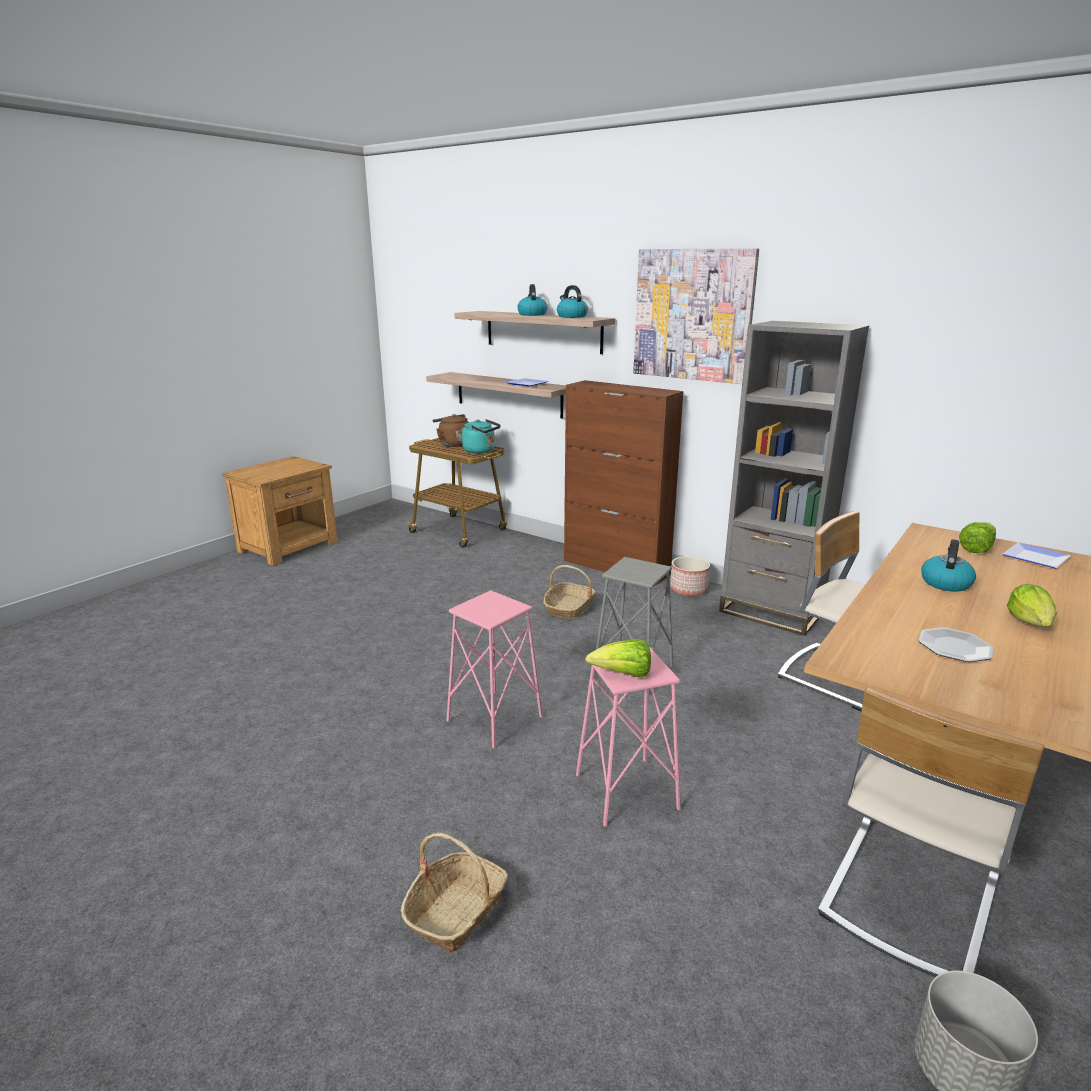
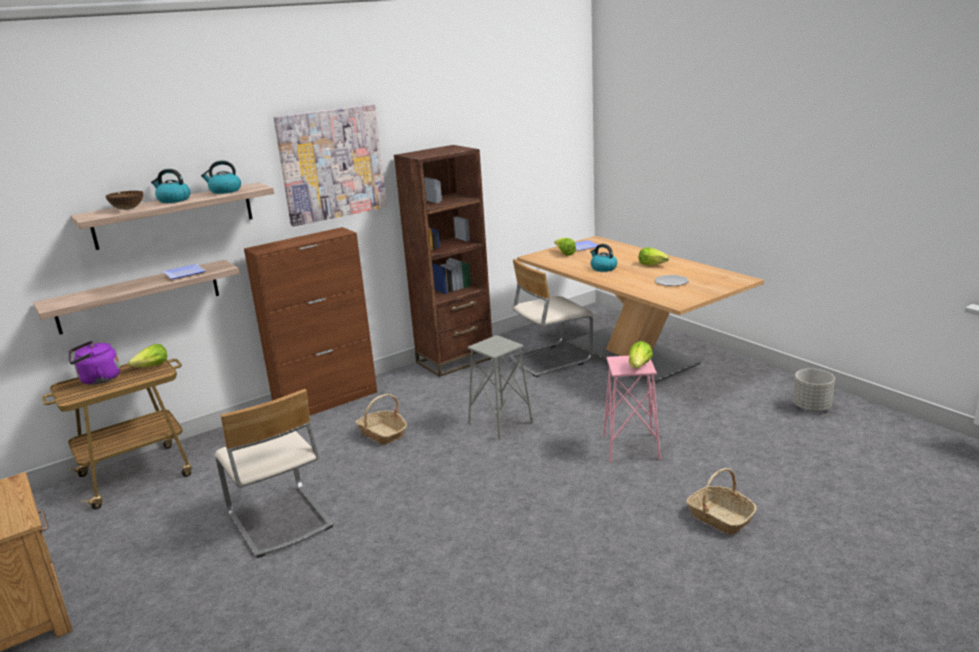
camera: 70 degrees left, 0 degrees up
brown kettle [433,414,469,447] -> purple kettle [69,341,120,385]
pink stool [446,590,543,748] -> none
turquoise kettle [462,419,501,453] -> lettuce [128,344,167,367]
planter [670,556,710,596] -> none
grey bookcase [719,321,869,636] -> brown bookcase [394,145,492,377]
beige chair [818,687,1044,977] -> beige chair moved to [215,389,334,558]
none -> bowl [106,191,143,210]

